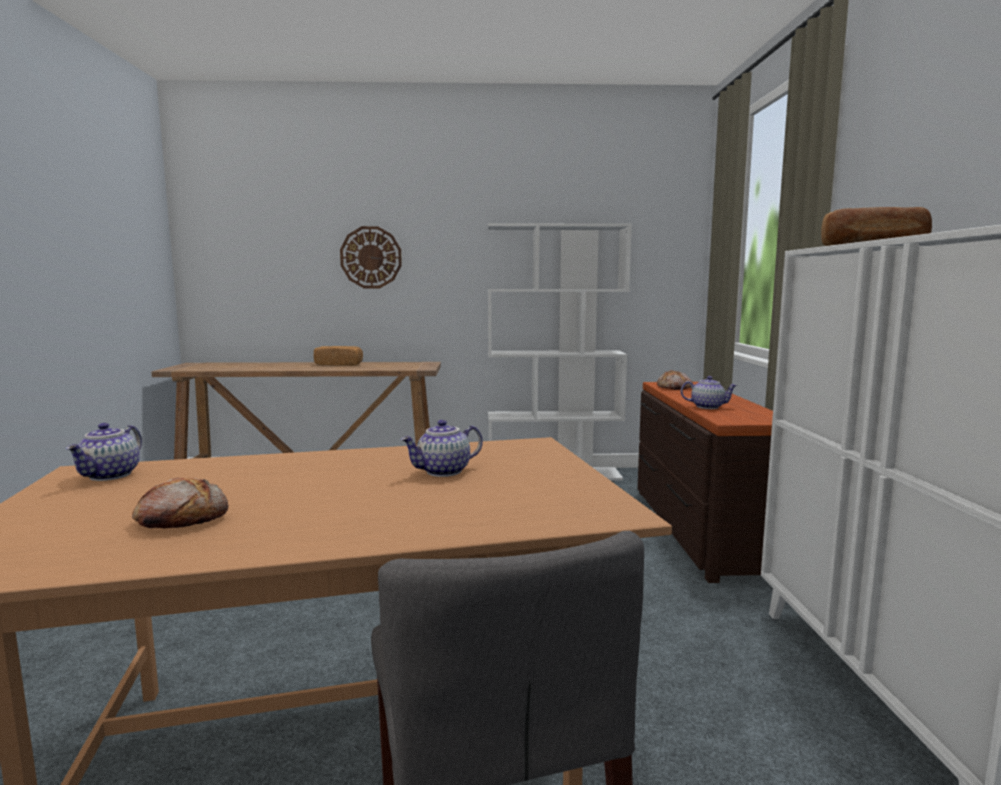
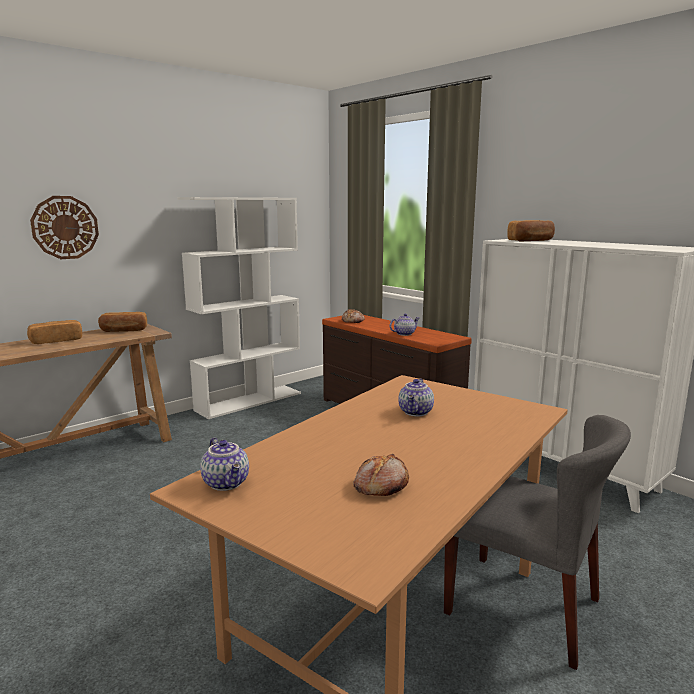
camera: 40 degrees left, 5 degrees up
none -> bread [98,312,147,332]

